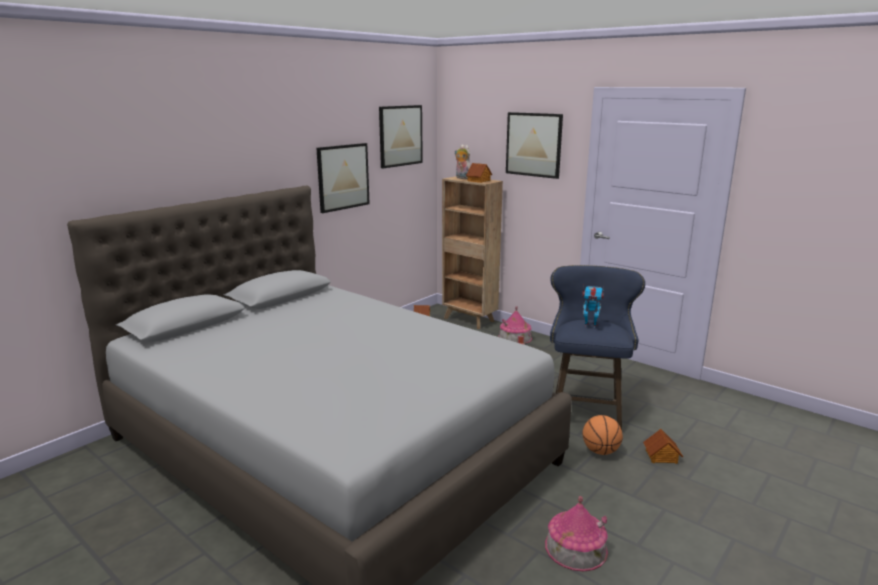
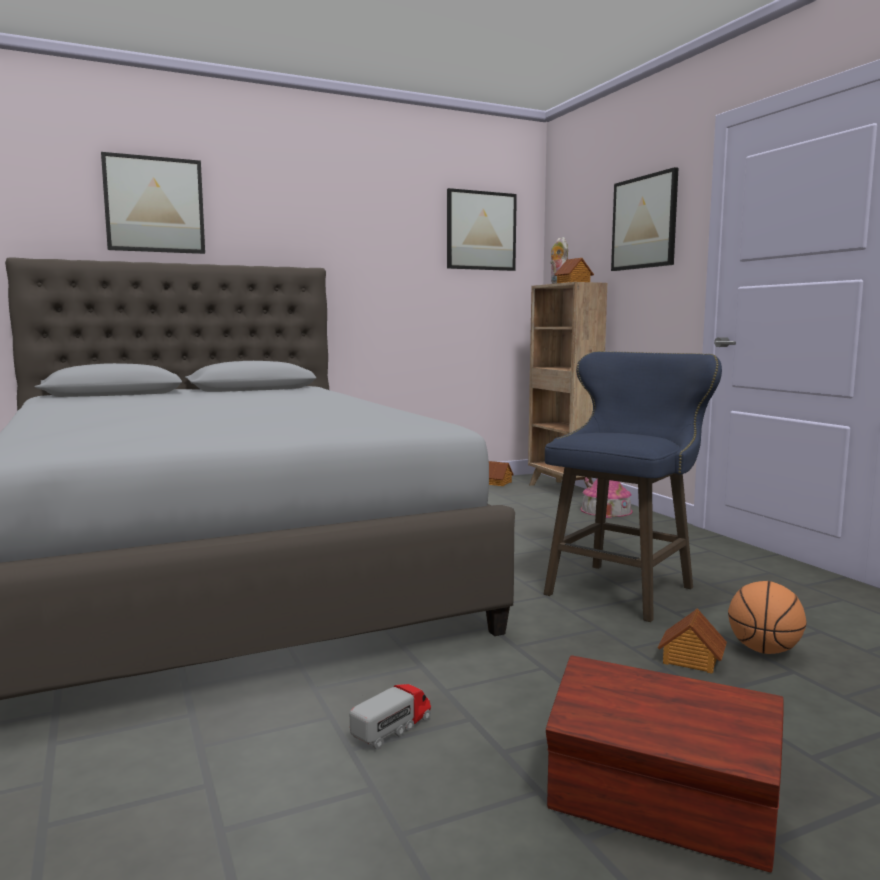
camera: 25 degrees right, 10 degrees down
picture [316,143,370,213] -> picture moved to [101,152,205,254]
toy house [545,496,608,572] -> toy truck [350,684,431,750]
toy robot [582,286,604,329] -> none
basketball [582,415,623,455] -> basketball moved to [728,581,807,654]
none -> brown storage box [546,655,784,872]

